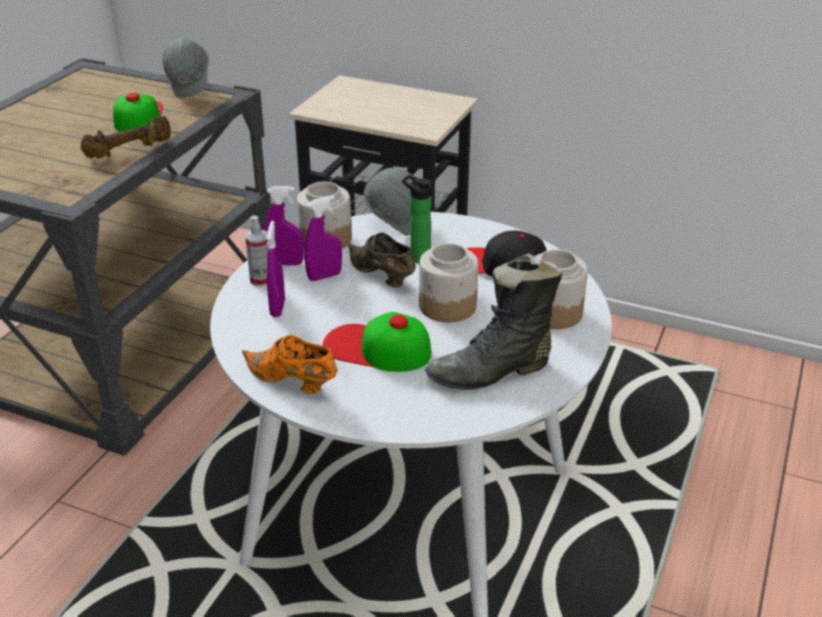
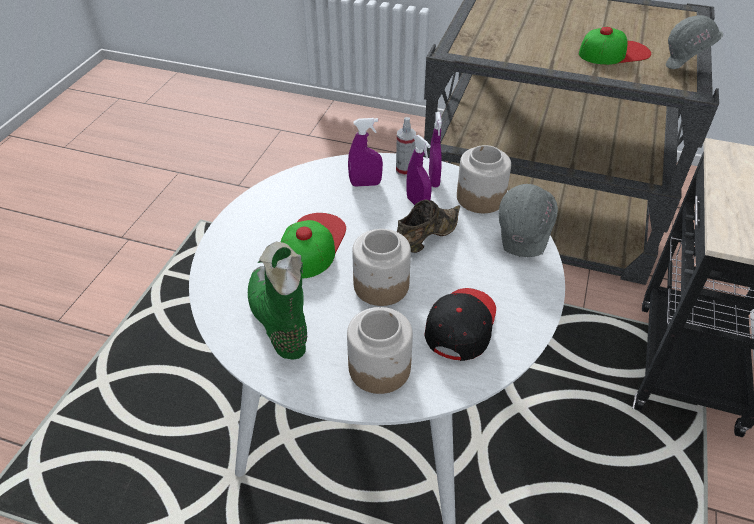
camera: 85 degrees right, 10 degrees up
brown dumbbell [81,116,171,159] -> none
orange shoe [242,335,337,394] -> none
bottle [402,175,432,263] -> none
black boot [425,253,562,390] -> green boot [248,242,307,360]

